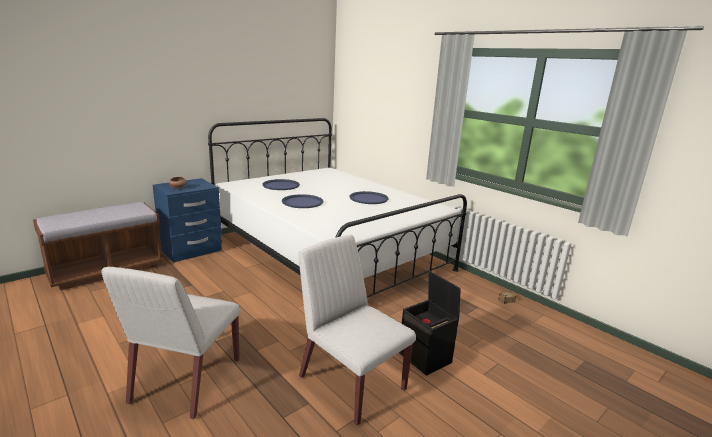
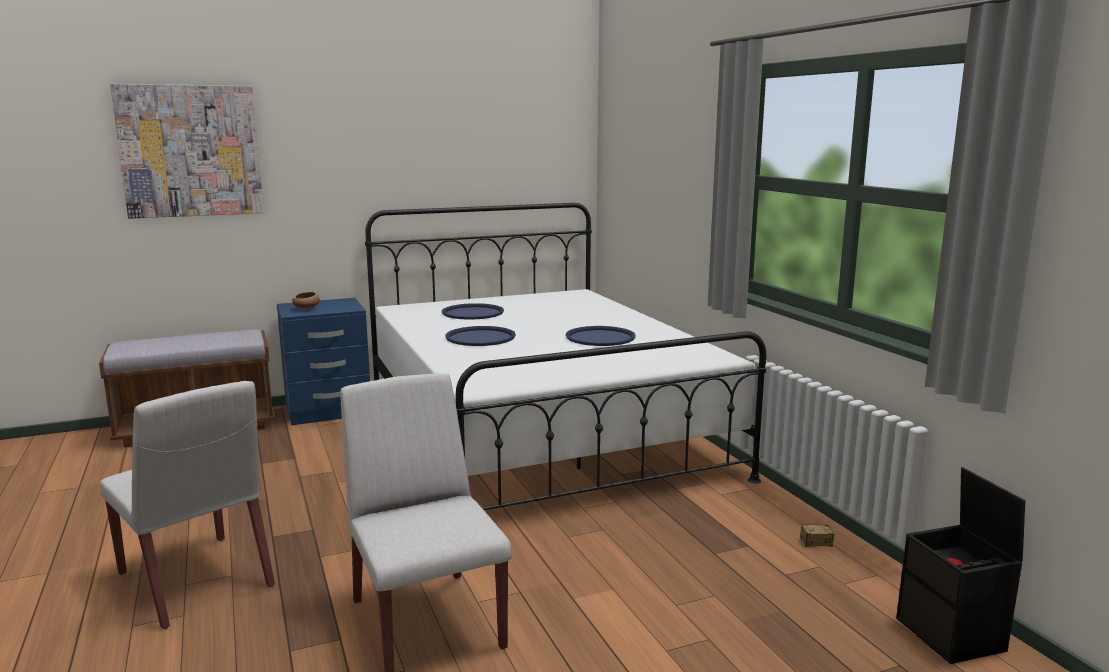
camera: 20 degrees right, 5 degrees down
white chair [102,267,240,419] -> white chair turned 75 degrees counterclockwise [100,381,275,629]
black storage box [399,271,461,376] -> black storage box moved to [896,467,1025,664]
none -> picture [110,84,264,219]

